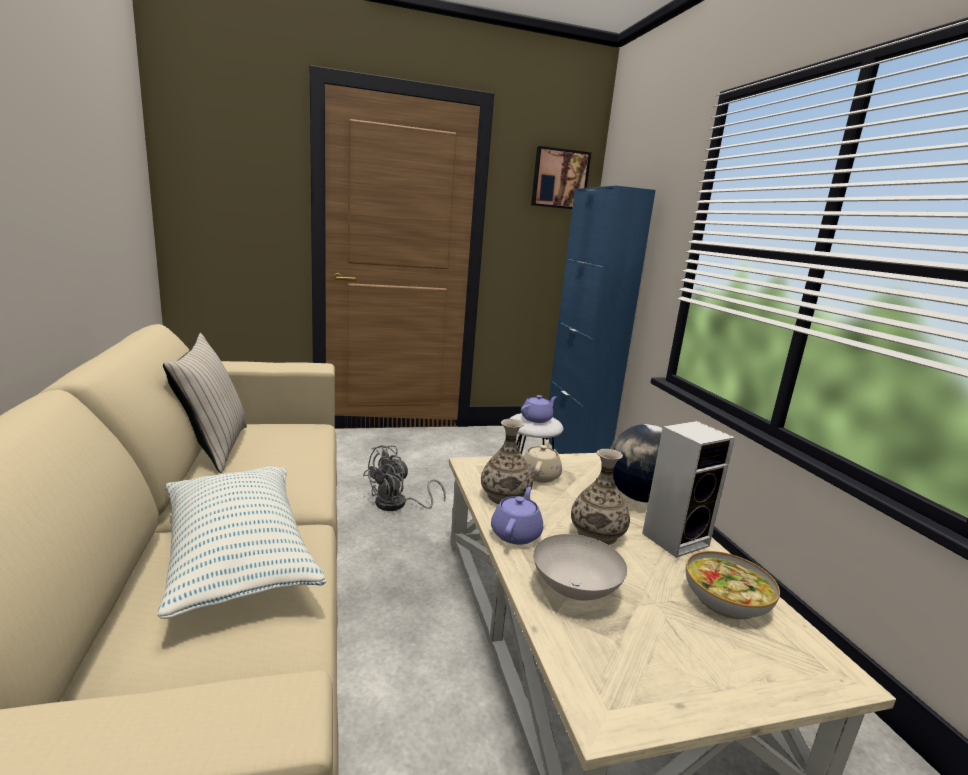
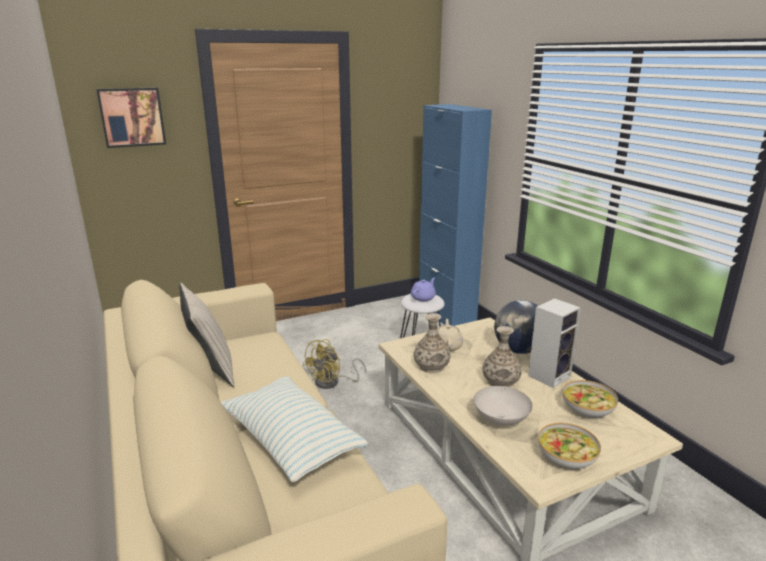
camera: 10 degrees left, 5 degrees up
grey fan [363,445,446,511] -> yellow fan [303,339,366,389]
purple teapot [491,487,543,545] -> none
picture [531,146,591,209] -> picture moved to [96,87,166,148]
none -> bowl [538,423,601,470]

